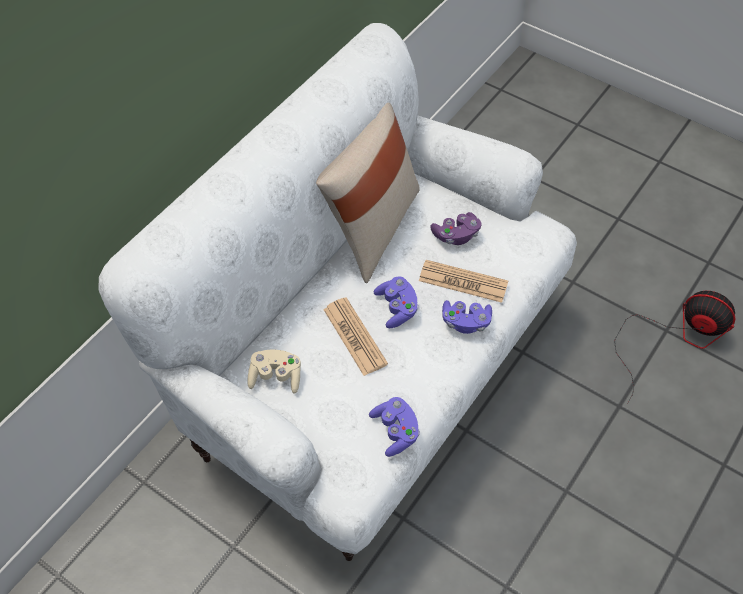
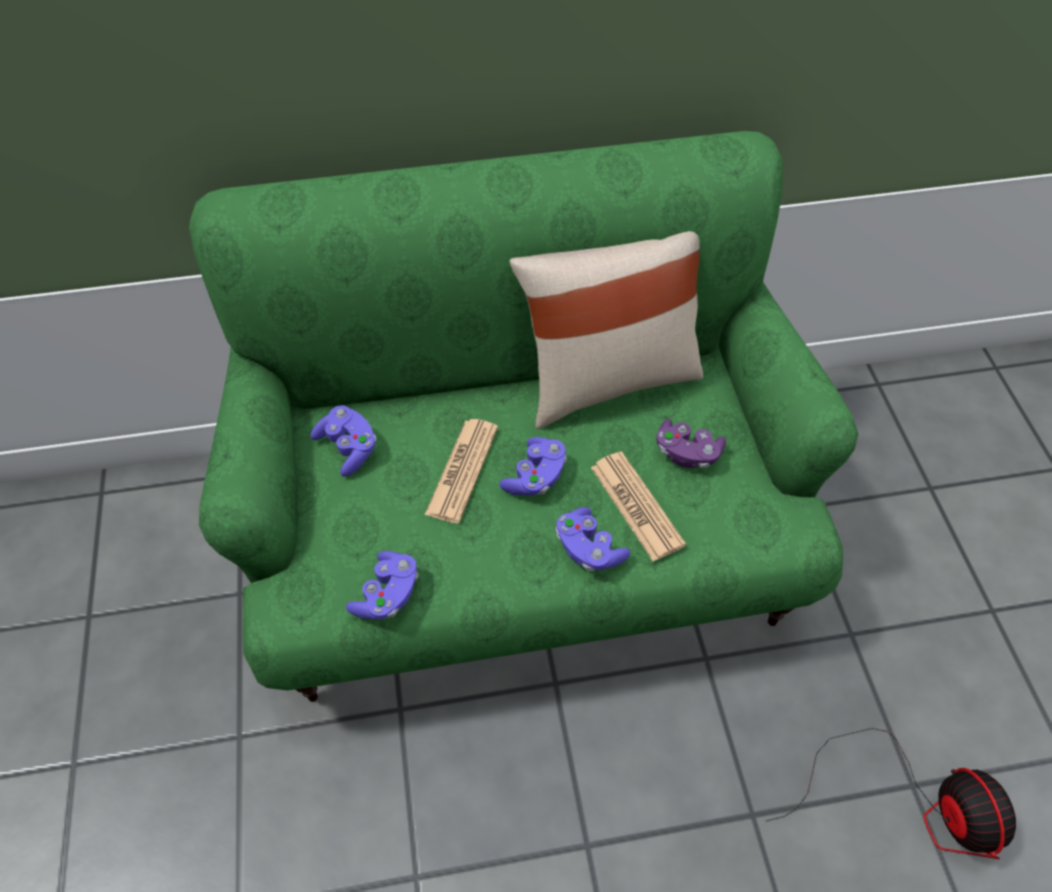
camera: 45 degrees right, 0 degrees up
white sofa [98,23,577,561] -> green sofa [189,131,858,702]
beige game controller [247,349,301,394] -> purple game controller [310,405,377,477]

